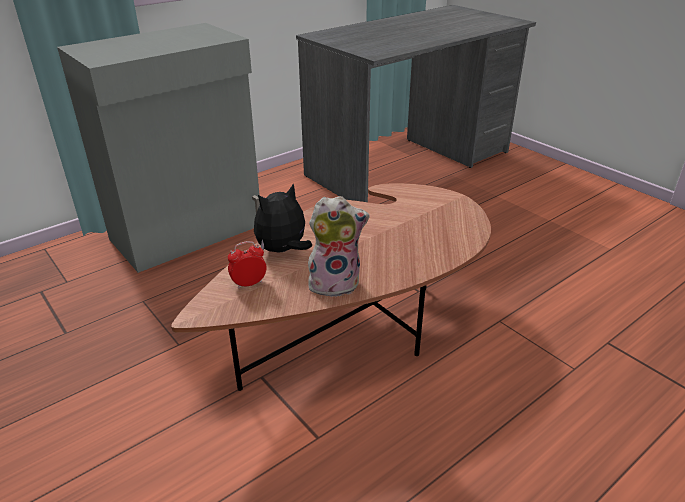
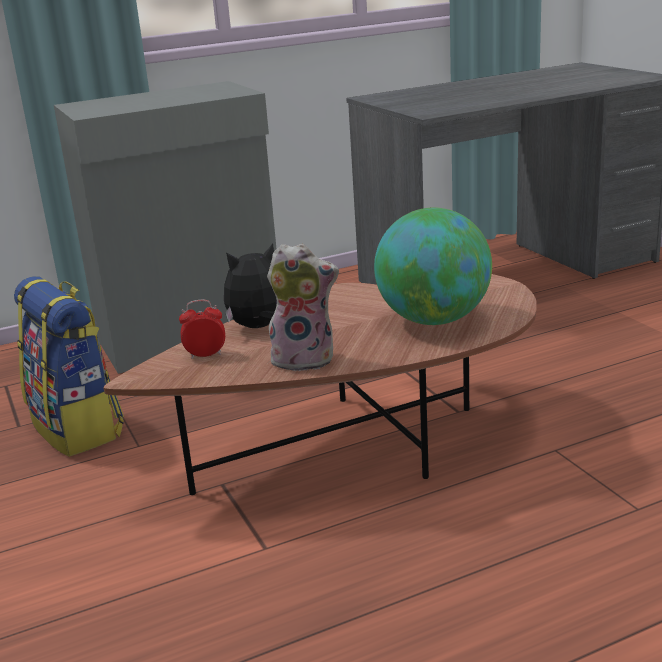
camera: 15 degrees right, 10 degrees down
none -> backpack [14,277,124,457]
none -> globe [374,207,492,325]

